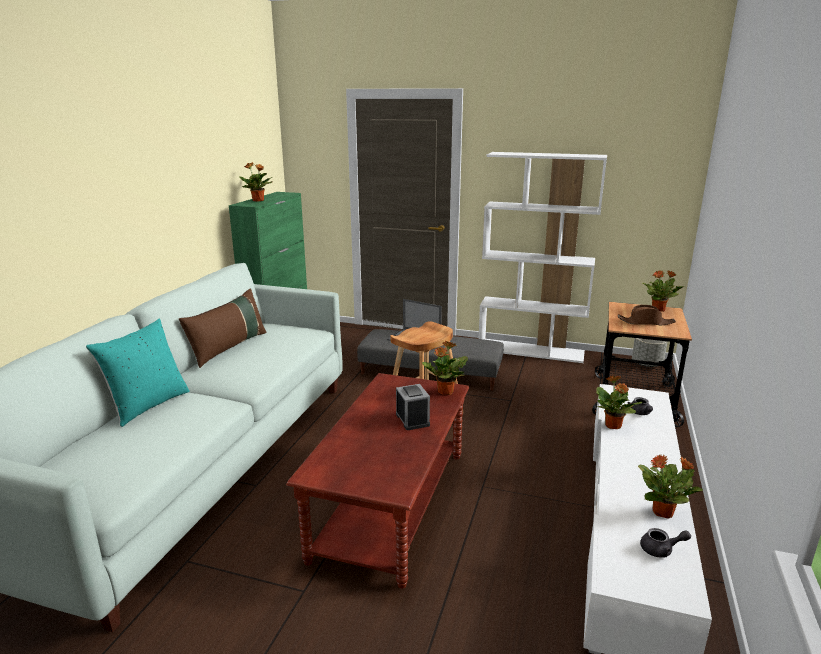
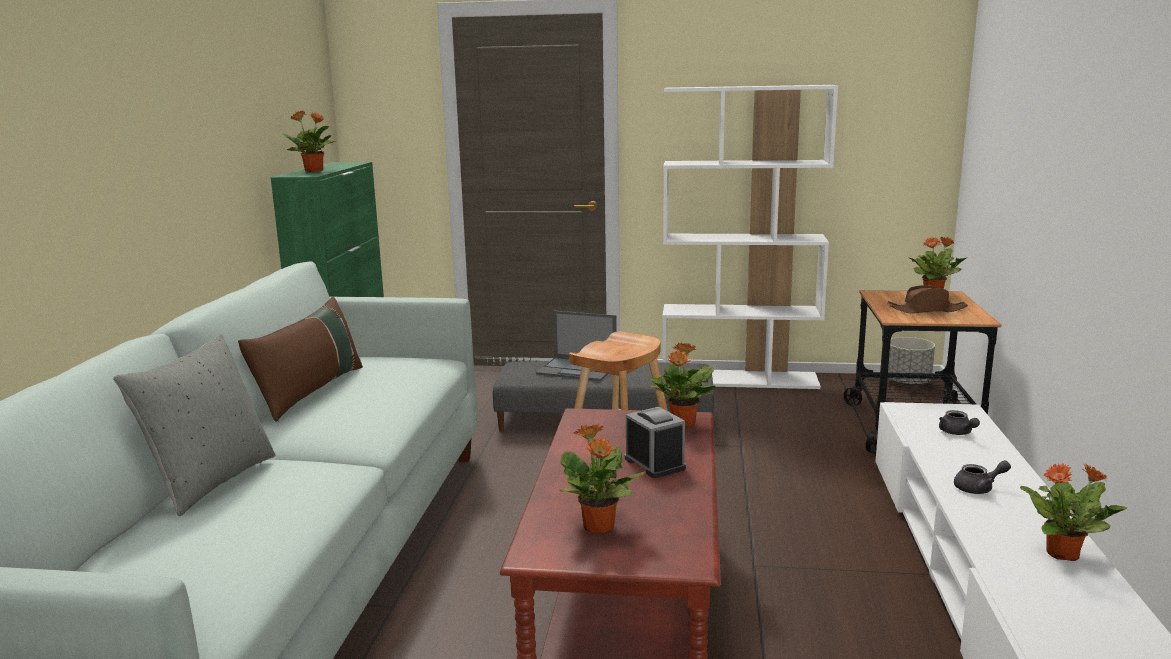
camera: 10 degrees left, 5 degrees down
turquoise pillow [86,318,190,427] -> grey pillow [113,334,275,516]
potted plant [596,375,642,429] -> potted plant moved to [560,425,645,533]
grey teapot [640,528,691,558] -> grey teapot moved to [954,460,1011,494]

